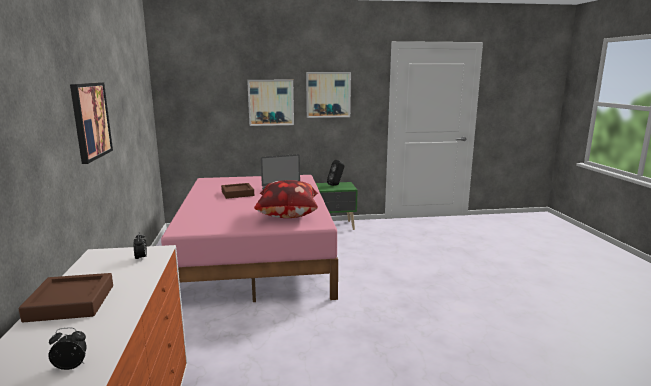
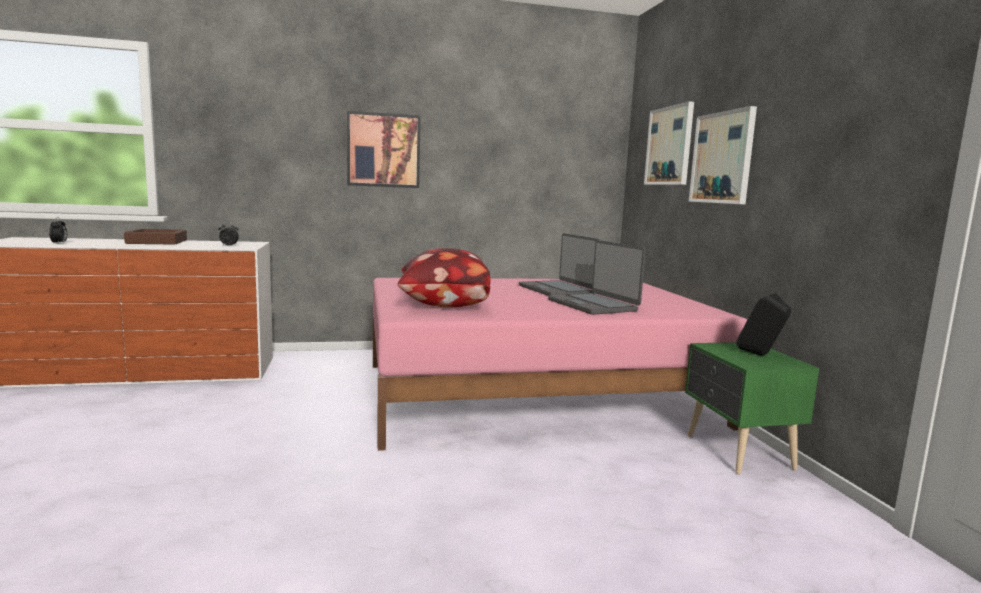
camera: 85 degrees right, 5 degrees down
brown tray [221,183,254,199] -> laptop [519,233,600,296]
picture [306,72,351,118] -> picture moved to [644,101,694,185]

